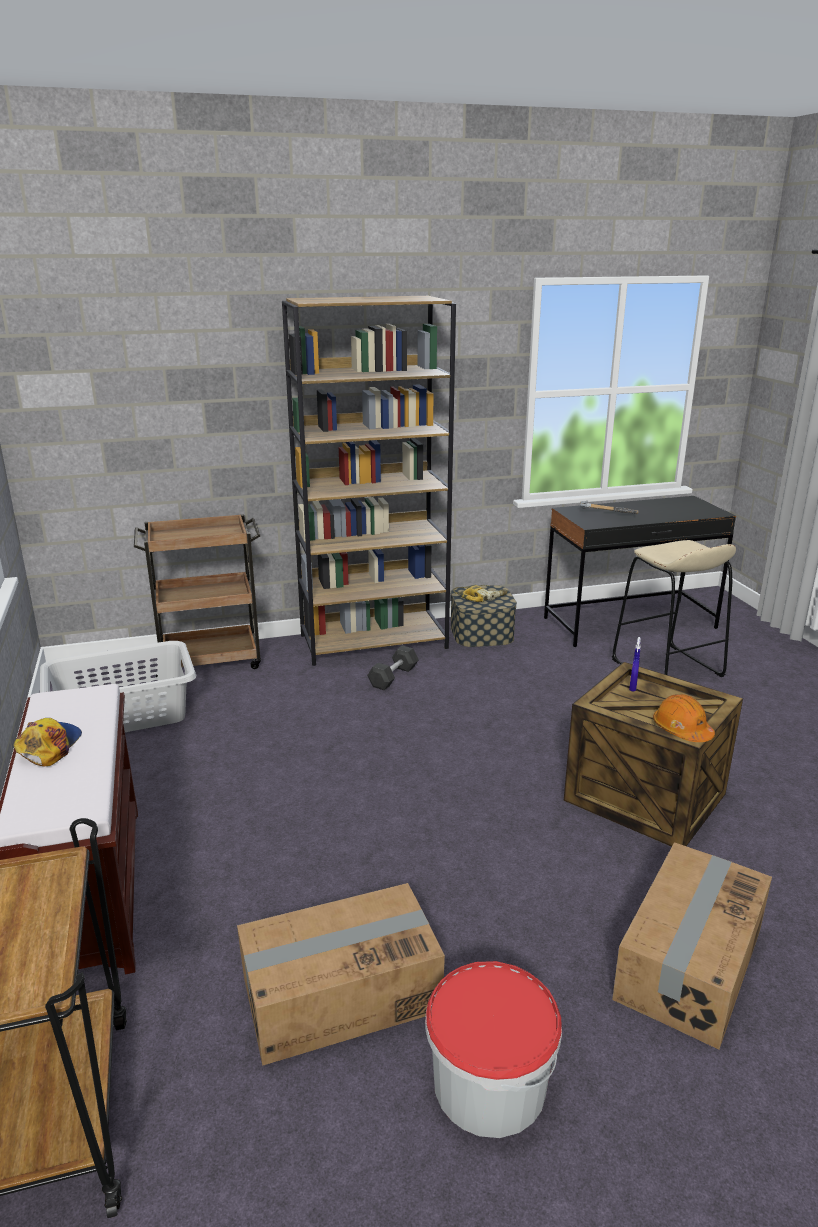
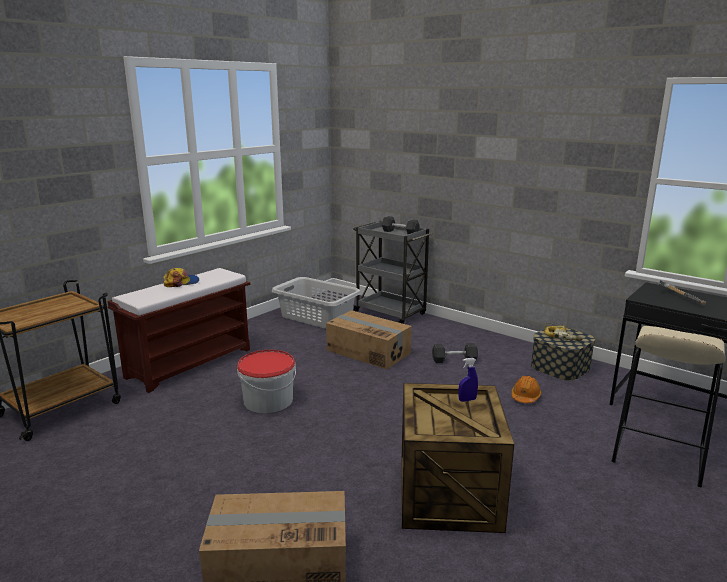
camera: 55 degrees right, 5 degrees down
brown cart [134,514,261,677] -> grey cart [353,221,433,324]
cardboard box [237,883,445,1066] -> cardboard box moved to [326,310,412,369]
brown bookcase [282,296,456,666] -> none
bucket [425,961,562,1138] -> bucket moved to [237,350,296,413]
orange hard hat [653,694,715,742] -> orange hard hat moved to [512,376,541,403]
none -> grey dumbbell [382,216,420,234]

